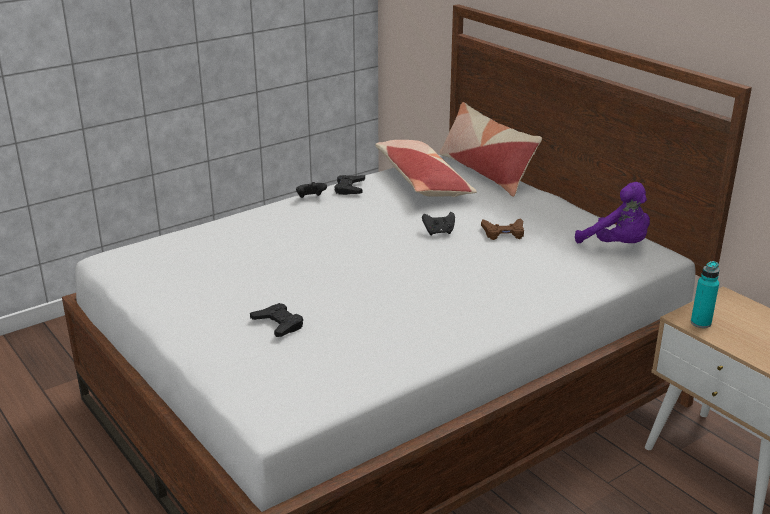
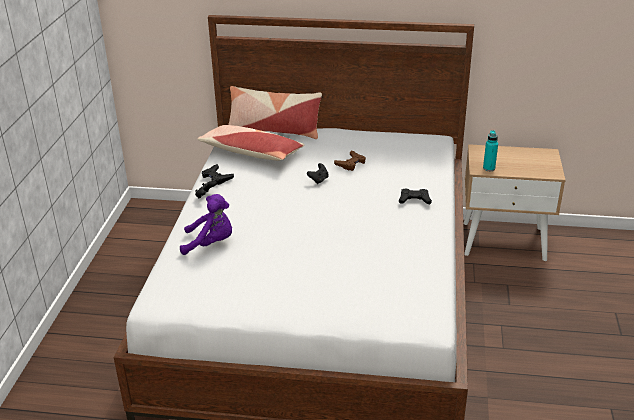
camera: 45 degrees left, 5 degrees up
black game controller [250,303,303,337] -> black game controller moved to [399,189,432,204]
purple plush toy [575,182,650,243] -> purple plush toy moved to [180,194,232,255]

